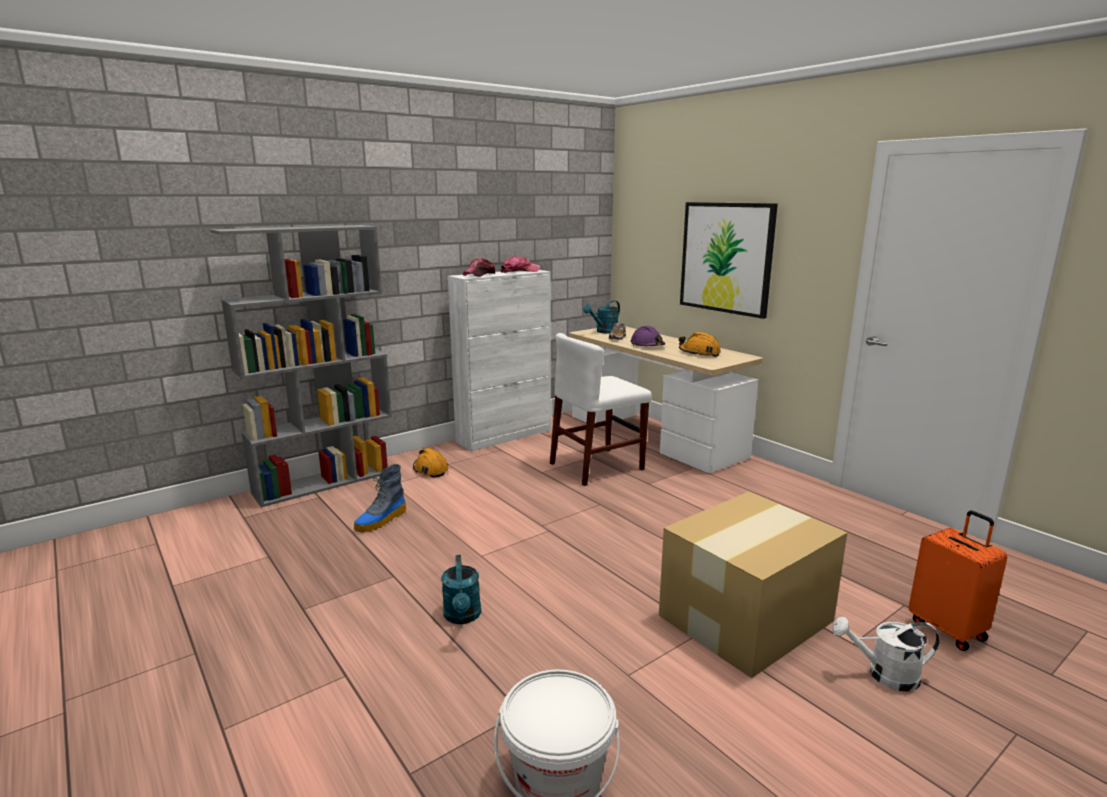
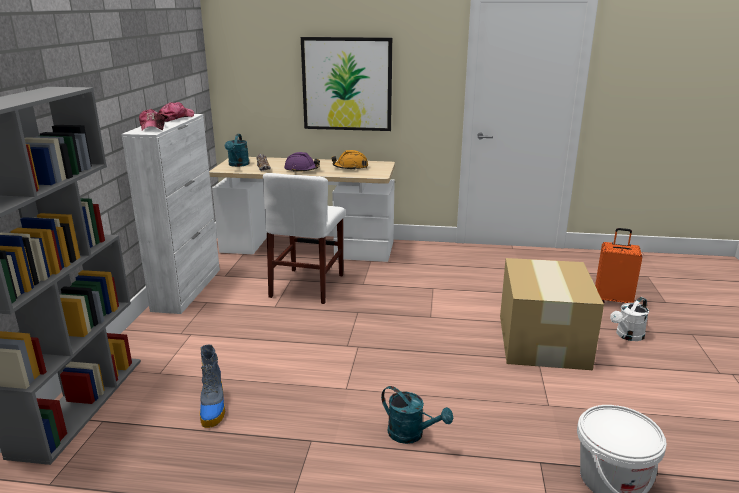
camera: 45 degrees left, 5 degrees up
orange hard hat [413,448,448,478] -> none

